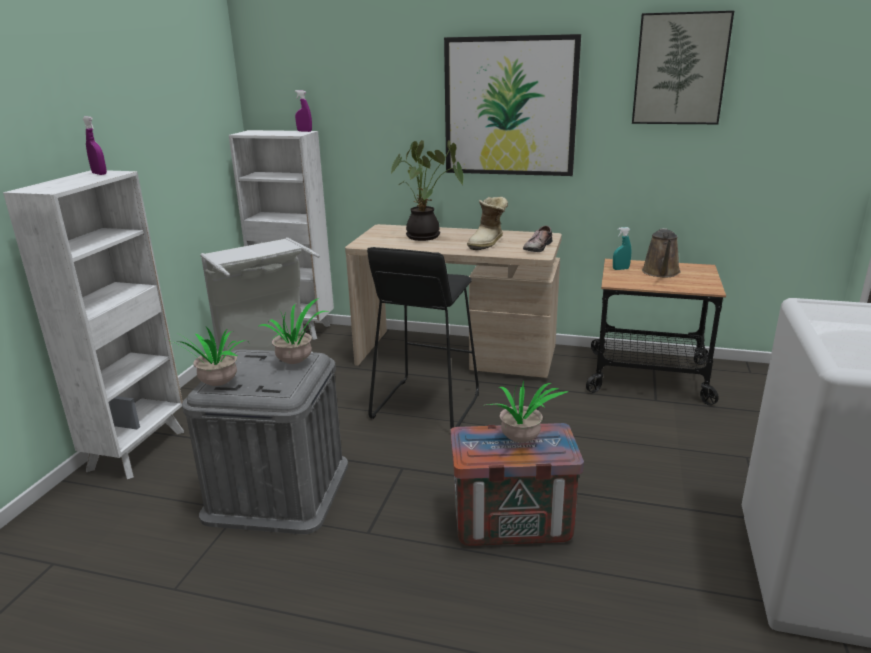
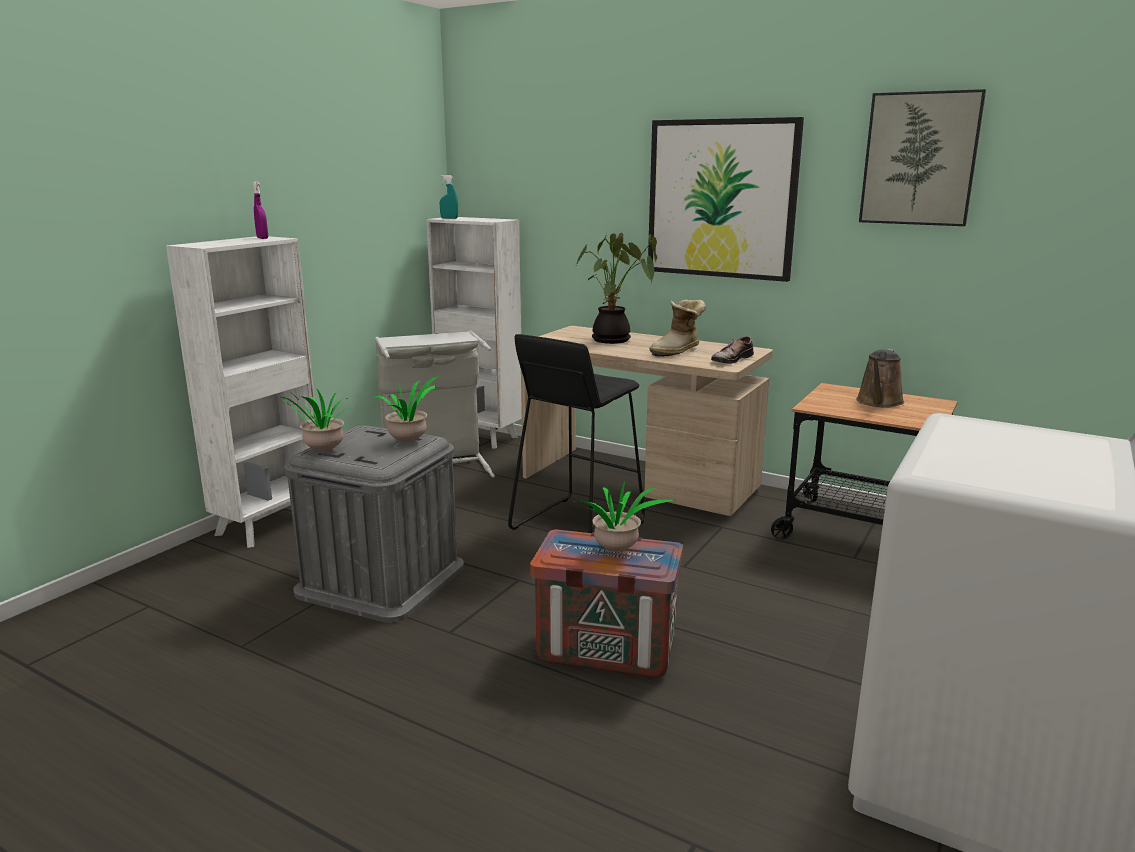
camera: 15 degrees right, 5 degrees down
purple spray bottle [295,90,312,132] -> none
turquoise spray bottle [613,227,631,270] -> turquoise spray bottle moved to [440,175,458,219]

